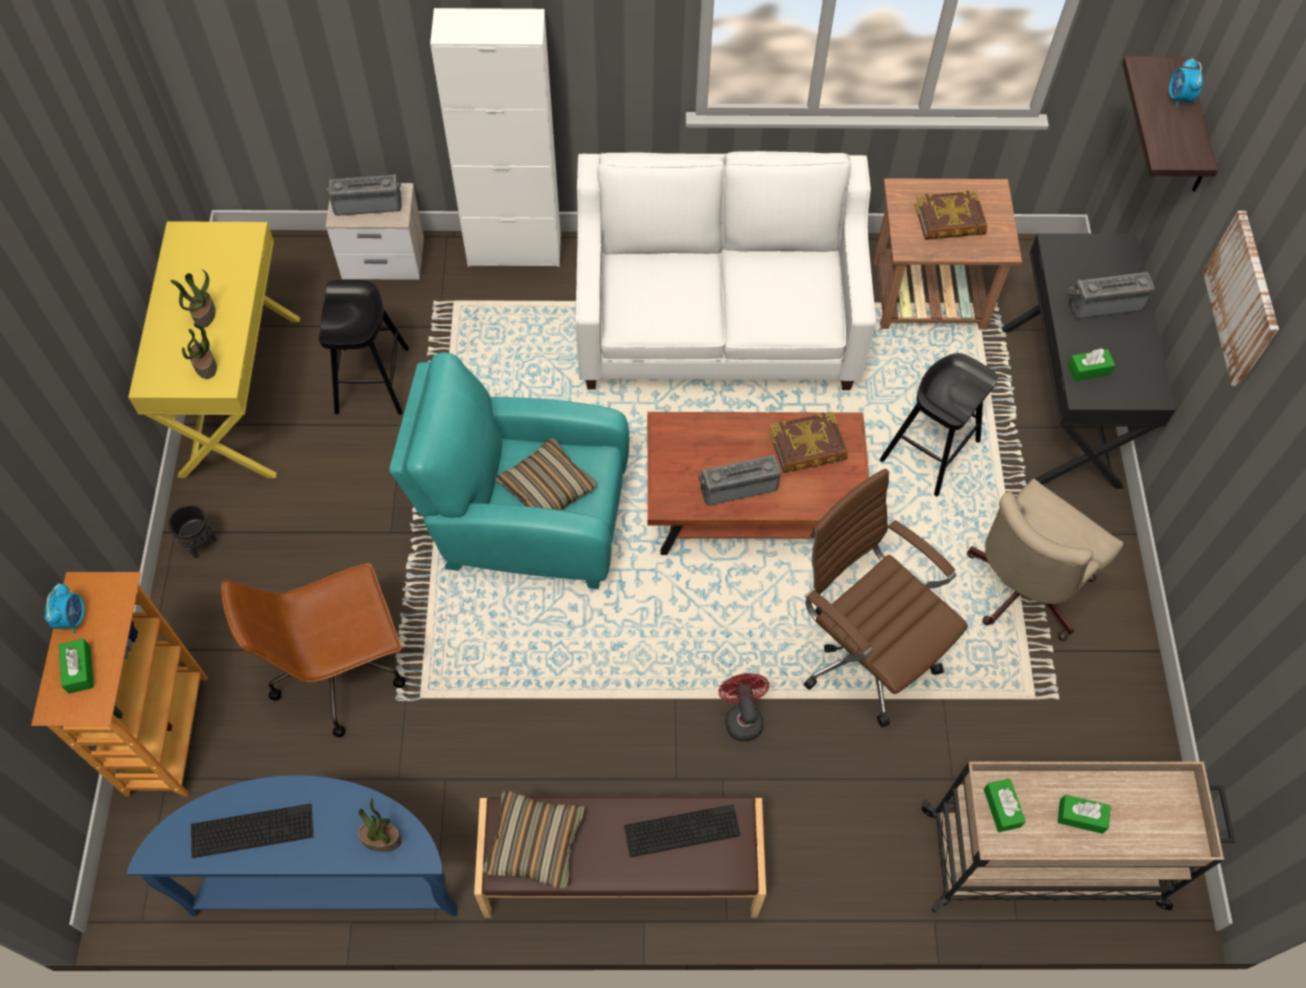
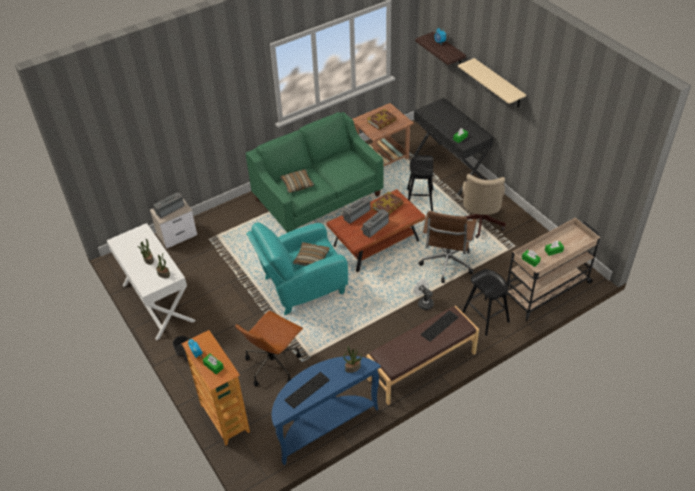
camera: 30 degrees left, 15 degrees down
yellow desk [128,221,300,478] -> white desk [107,223,195,340]
black stool [319,280,409,415] -> black stool moved to [462,269,510,336]
white cabinet [430,8,561,267] -> none
pillow [483,790,585,888] -> pillow moved to [280,169,314,193]
white sofa [575,151,876,390] -> green sofa [245,112,384,233]
red fan [719,673,769,741] -> white fan [413,279,434,310]
brown office chair [804,468,968,728] -> brown office chair turned 90 degrees counterclockwise [419,211,477,283]
radio [1068,272,1154,319] -> radio moved to [341,196,370,224]
picture [1203,211,1279,386] -> beige shelf [458,58,526,108]

